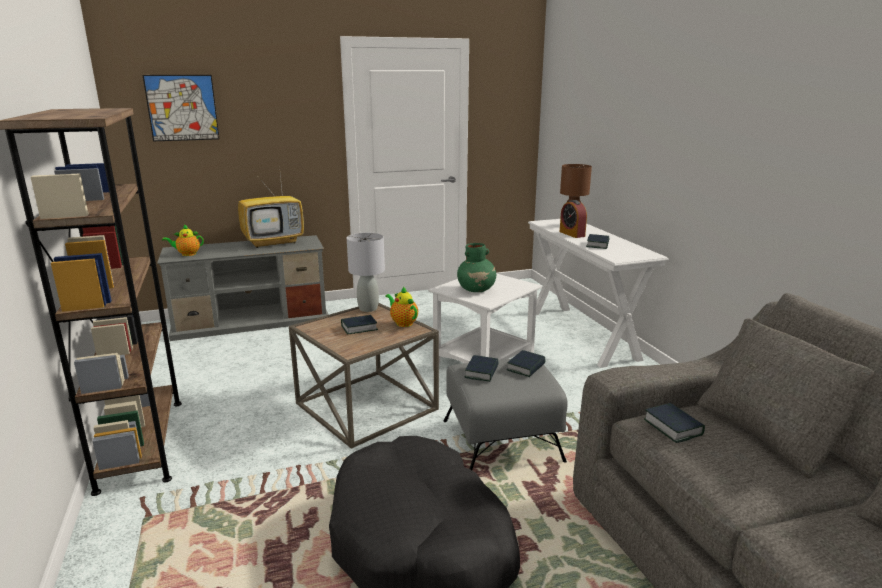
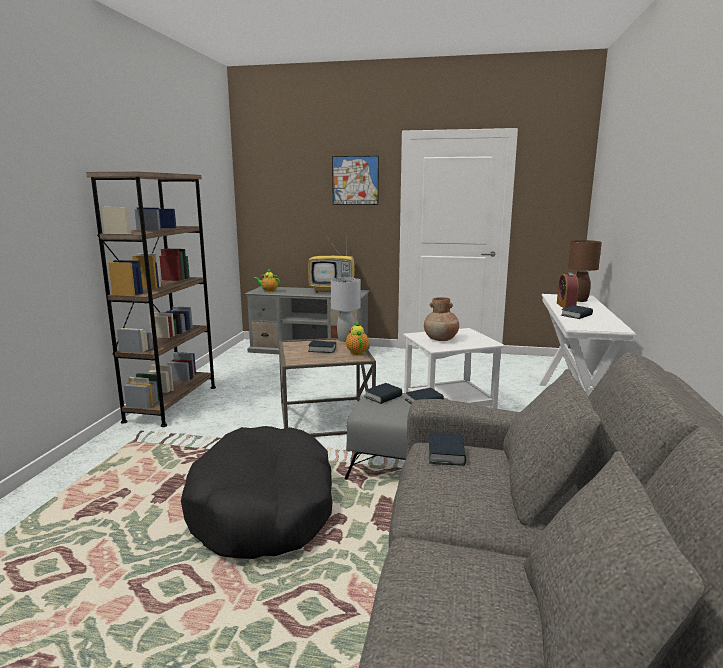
camera: 30 degrees right, 5 degrees down
picture [143,75,219,141] -> picture moved to [332,156,379,205]
green vase [457,243,496,292] -> brown vase [424,297,459,341]

